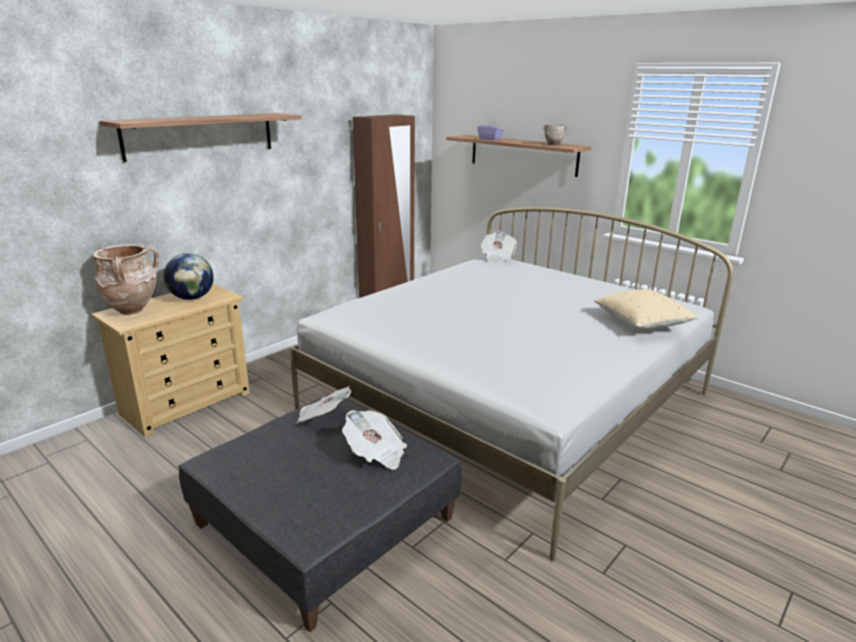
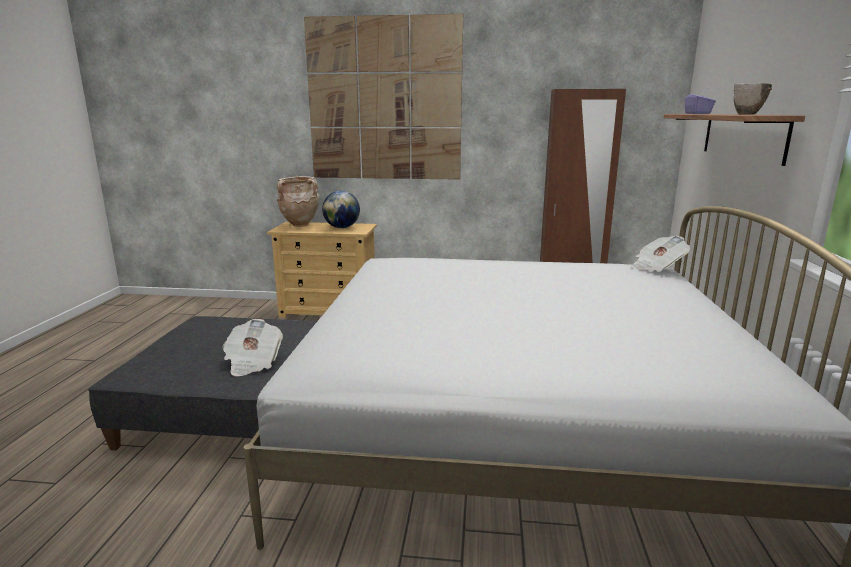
camera: 55 degrees right, 5 degrees down
shelf [99,113,302,162] -> picture [304,14,463,180]
newspaper [296,386,351,423] -> none
beige pillow [594,289,699,330] -> none

